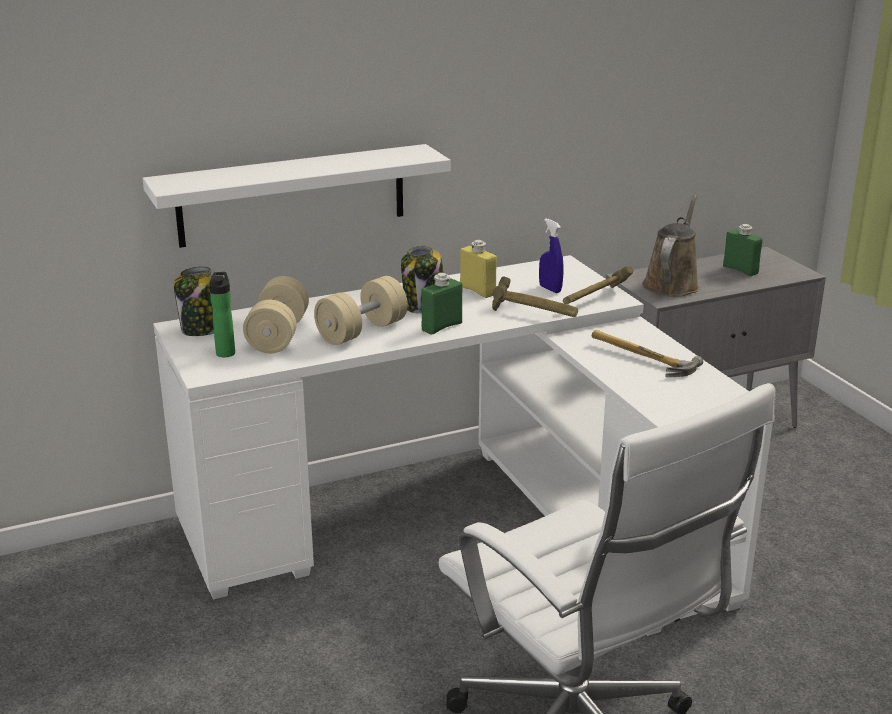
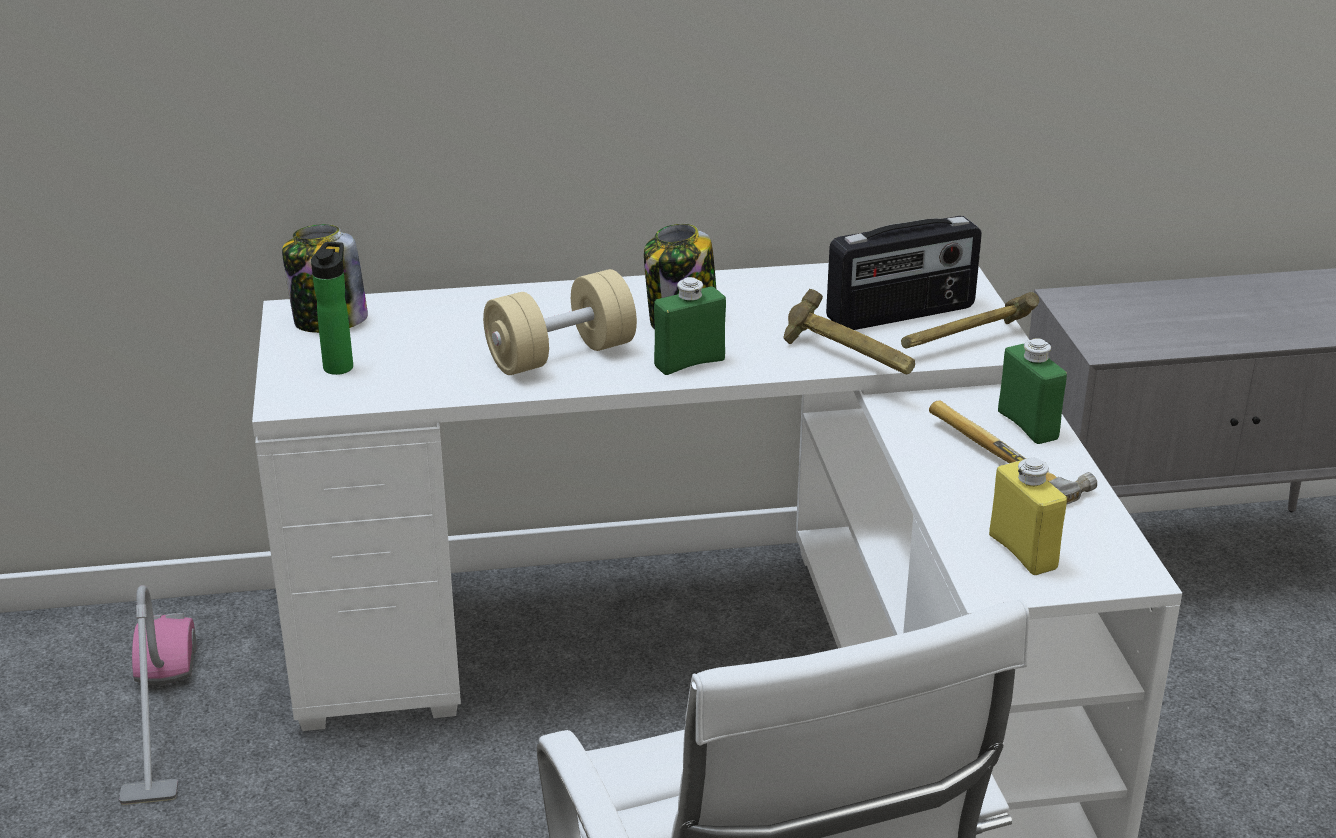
camera: 15 degrees right, 5 degrees up
white shelf [142,144,450,248] -> none
beige dumbbell [243,276,309,353] -> none
yellow bottle [460,240,497,298] -> yellow bottle moved to [989,458,1067,575]
blue spray bottle [539,218,563,293] -> radio [826,216,982,330]
brown watering can [642,195,699,297] -> none
green bottle [723,224,763,276] -> green bottle moved to [998,338,1067,444]
none -> vacuum cleaner [119,585,196,805]

